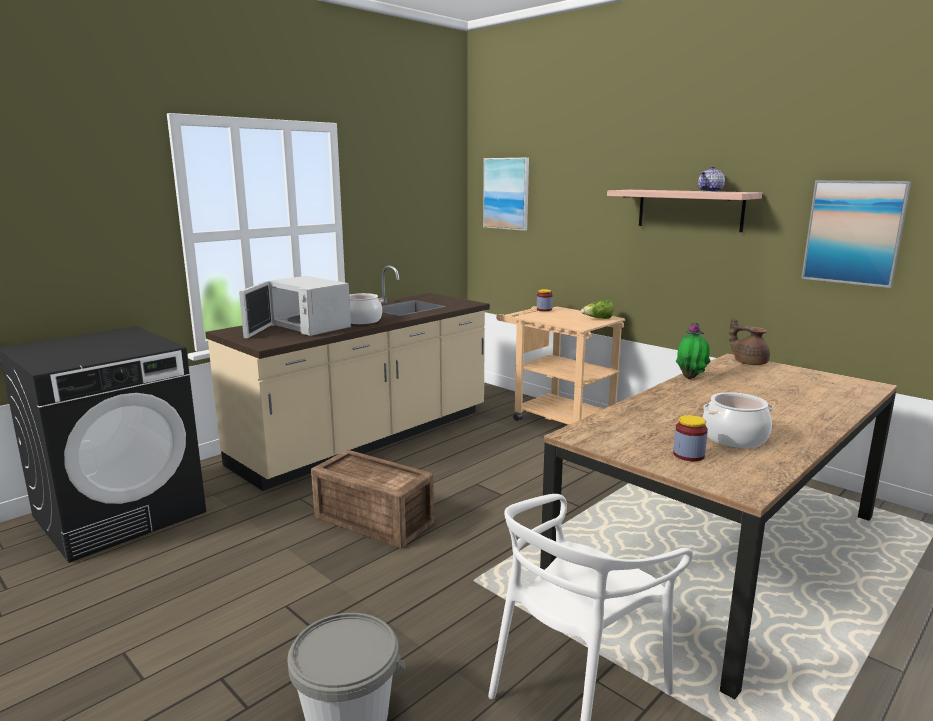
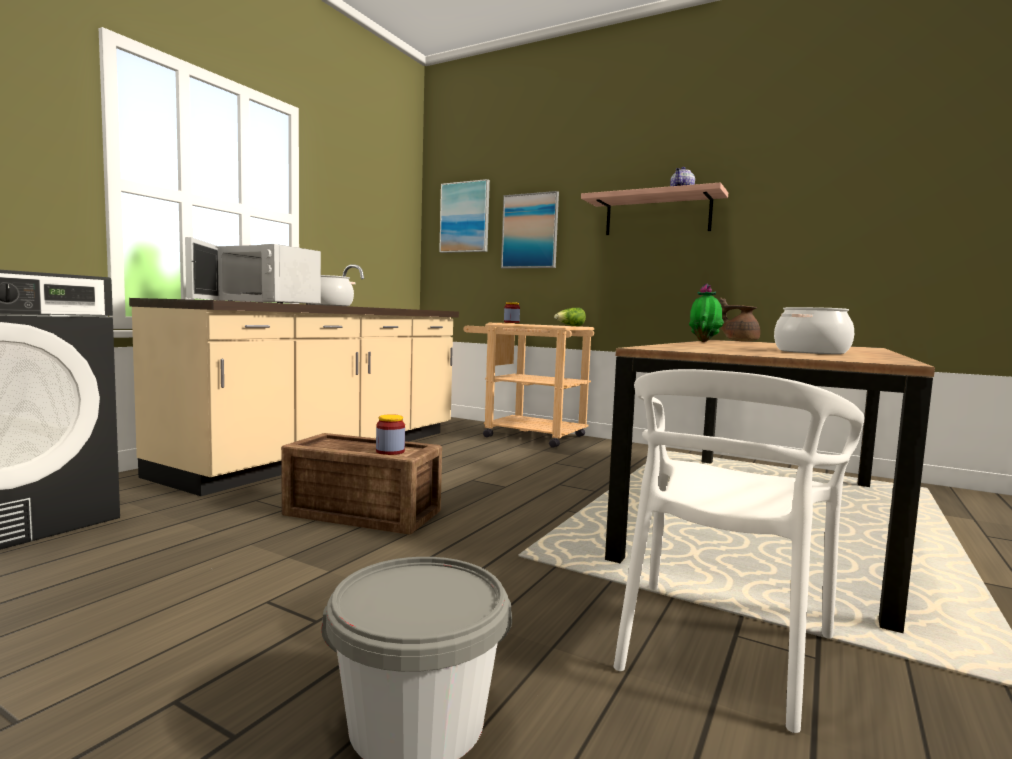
camera: 15 degrees left, 10 degrees down
jar [673,415,708,461] -> jar moved to [376,414,405,455]
picture [801,180,911,288] -> picture moved to [501,191,559,269]

